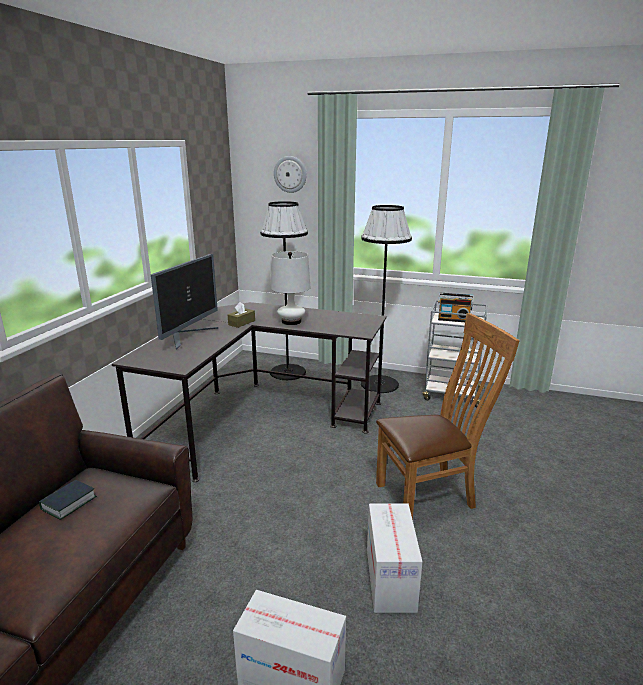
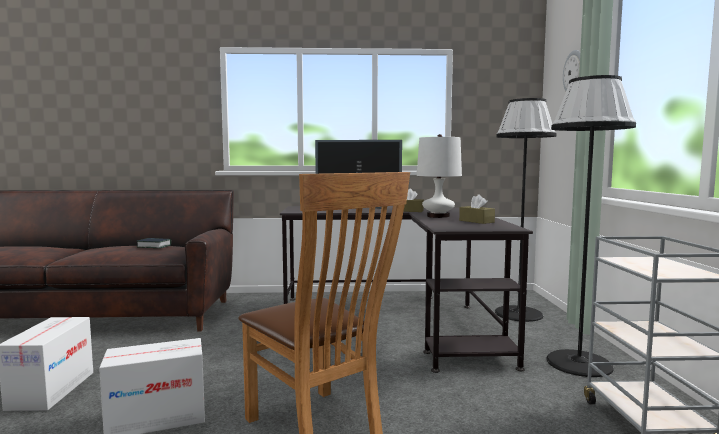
camera: 70 degrees right, 15 degrees down
radio [438,293,474,322] -> none
none -> brown tissue box [459,194,495,224]

